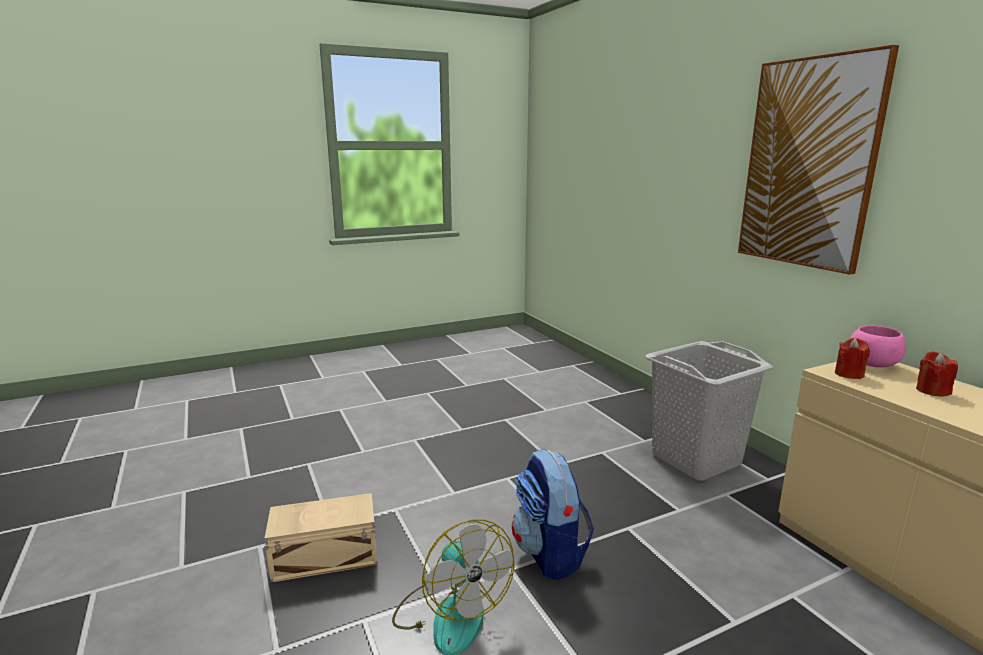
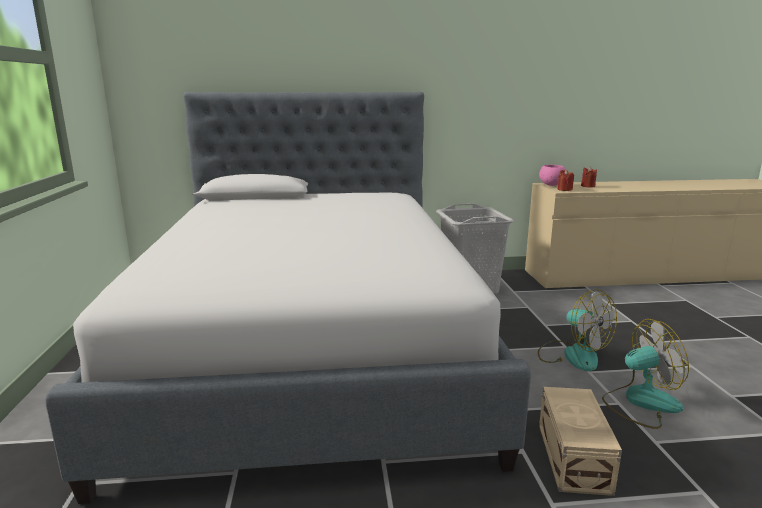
camera: 70 degrees left, 0 degrees up
backpack [512,449,594,580] -> fan [538,289,617,371]
picture [738,45,899,275] -> none
none -> bed [45,92,531,504]

